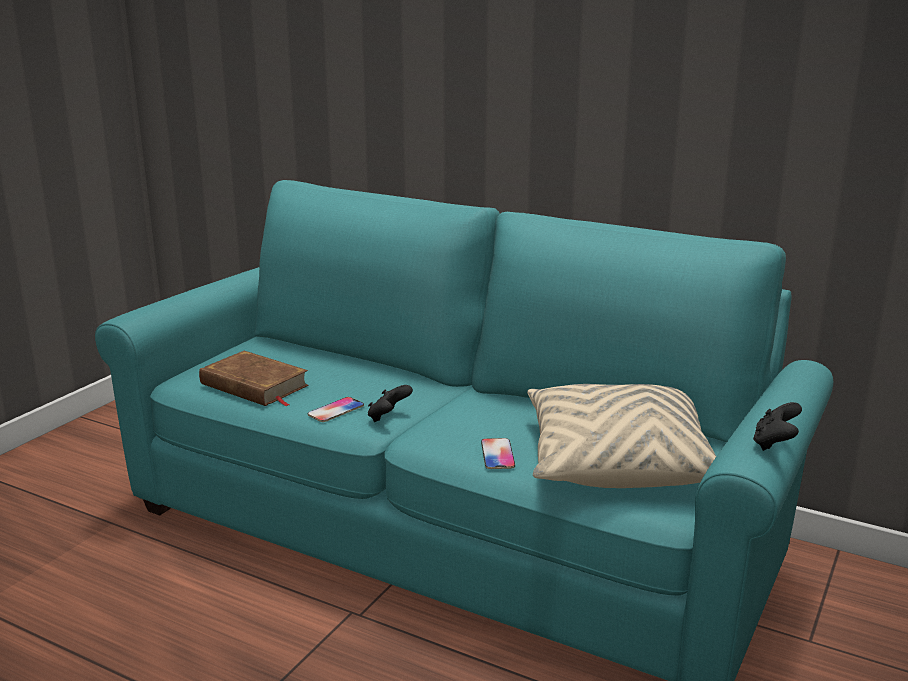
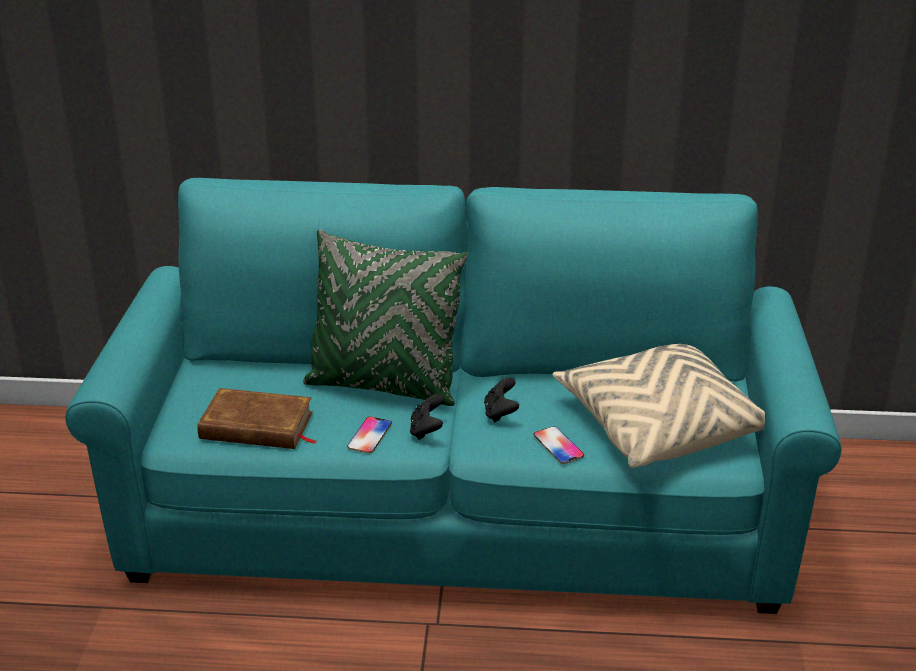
camera: 25 degrees left, 10 degrees up
black game controller [753,402,802,451] -> black game controller moved to [484,377,519,422]
none -> green pillow [303,229,468,406]

